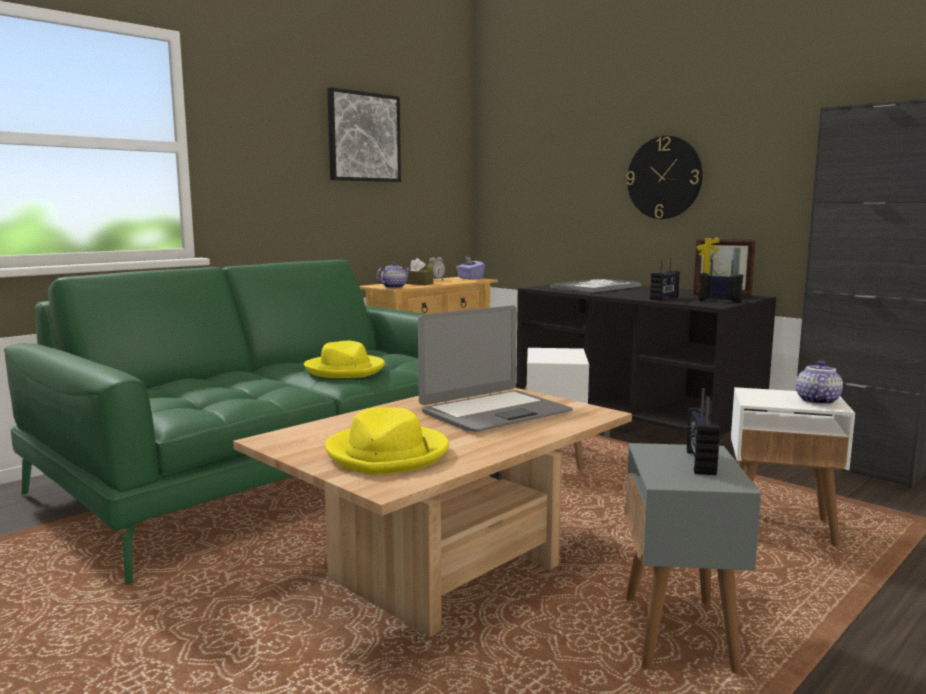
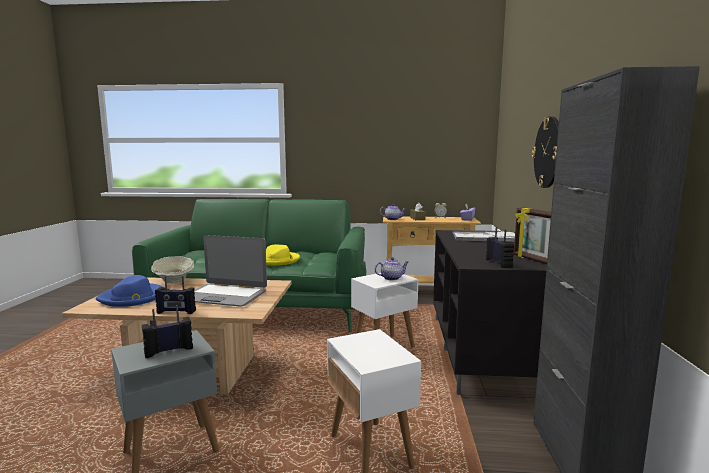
camera: 50 degrees right, 0 degrees up
yellow hat [325,408,449,475] -> blue hat [96,275,162,307]
picture [327,87,401,182] -> none
radio [650,257,680,301] -> radio moved to [155,276,196,314]
teapot [796,361,843,405] -> teapot moved to [375,257,409,280]
none -> beige bowl [151,256,194,283]

